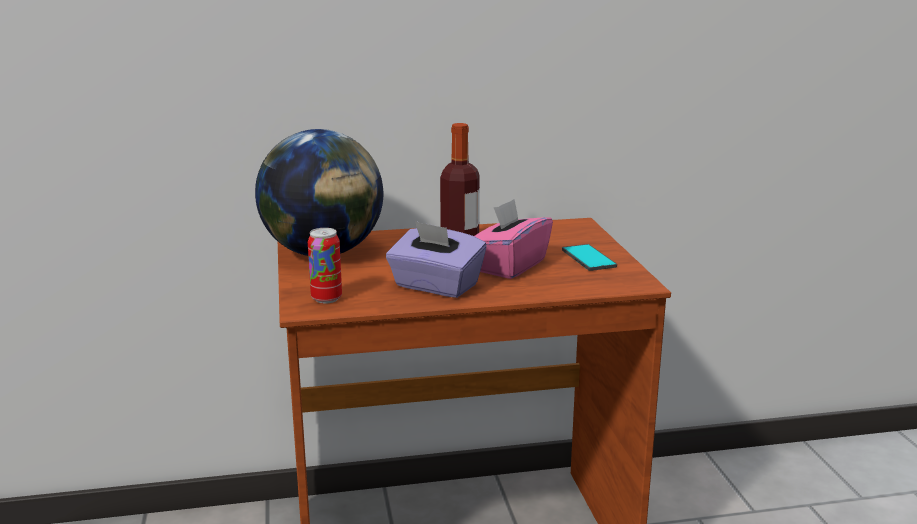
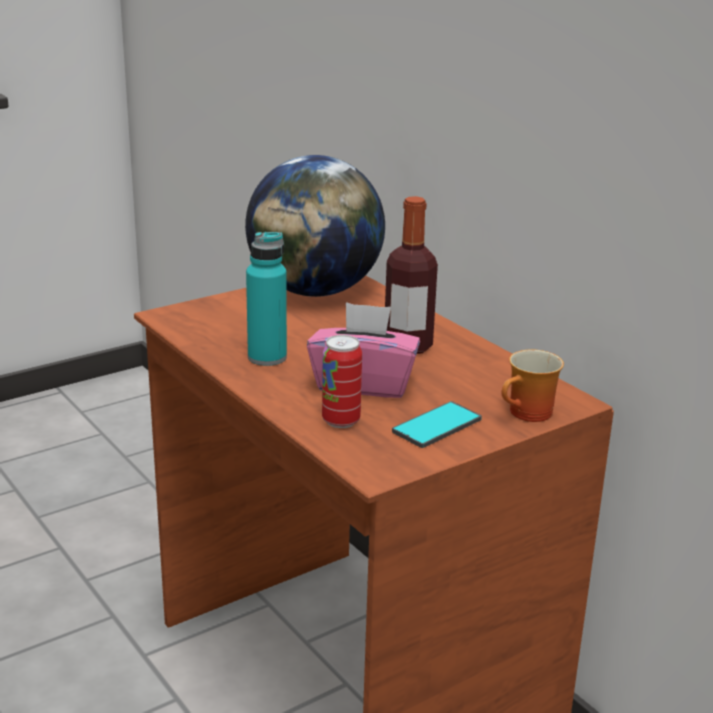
camera: 65 degrees right, 5 degrees up
can [308,228,342,304] -> can moved to [322,335,362,428]
purple tissue box [386,221,486,298] -> turquoise bottle [246,232,287,366]
none -> mug [502,350,564,422]

